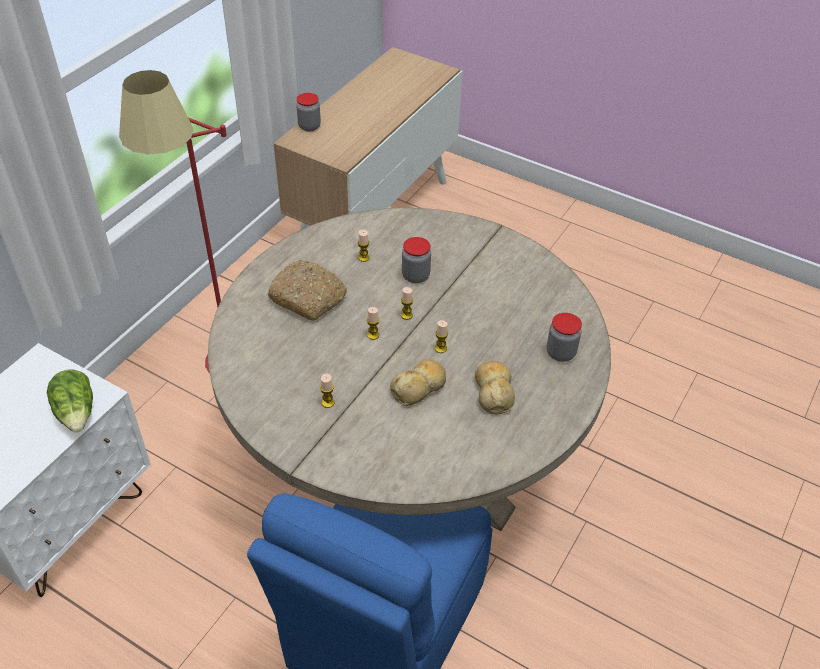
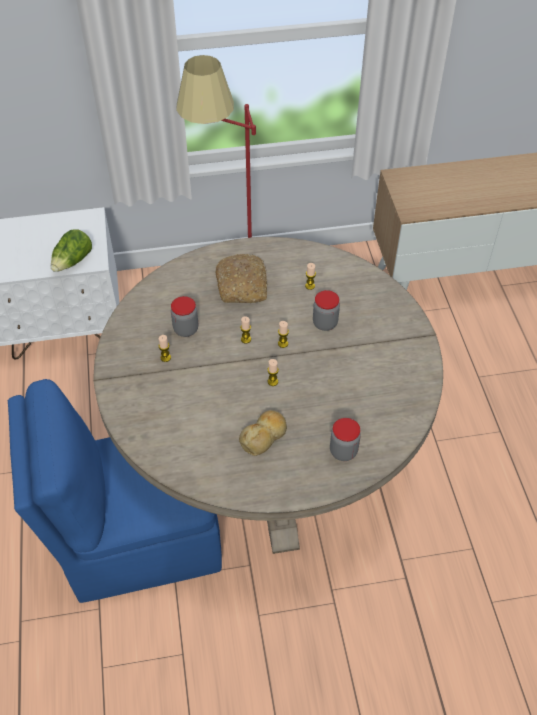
camera: 50 degrees right, 5 degrees up
jar [296,93,321,131] -> jar moved to [171,296,198,337]
bread [390,359,446,406] -> none

